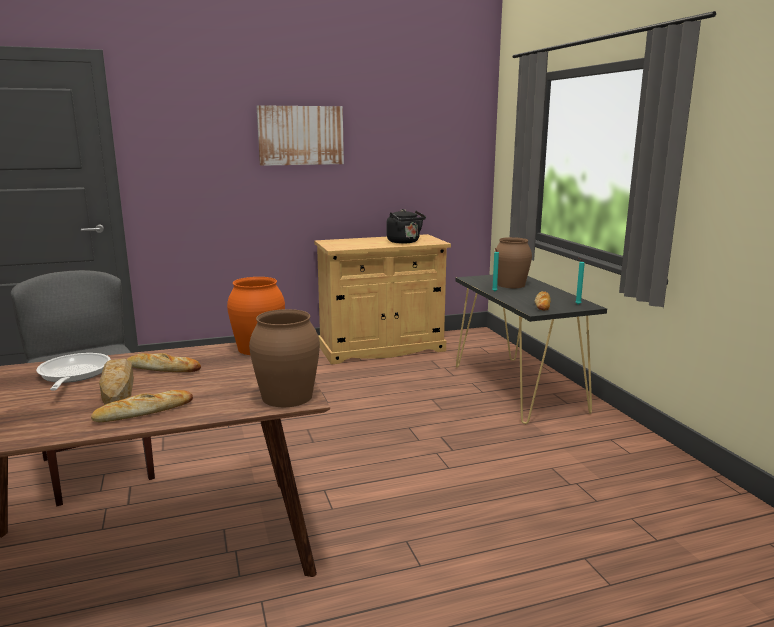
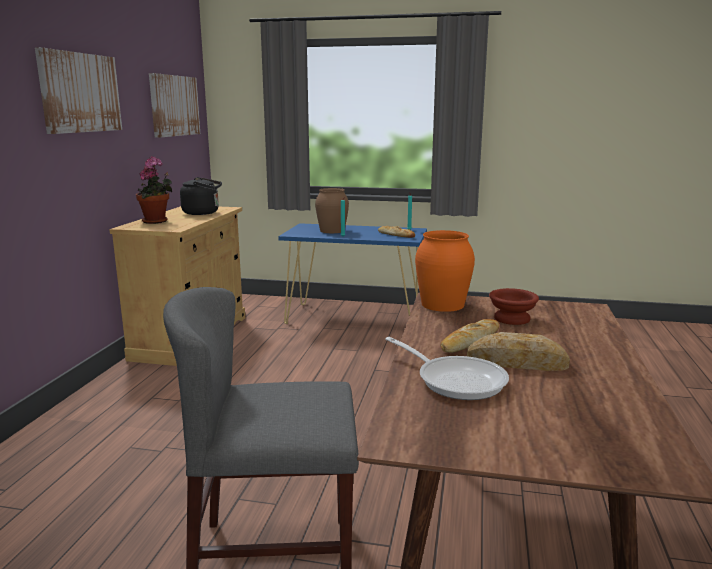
camera: 60 degrees left, 0 degrees up
frying pan [36,353,111,391] -> frying pan turned 150 degrees counterclockwise [385,337,509,400]
bread [91,390,193,422] -> none
brown vase [249,309,320,407] -> none
black console table [456,275,607,424] -> blue console table [278,223,427,324]
none -> potted plant [136,156,172,224]
none -> picture [149,73,200,138]
none -> brown bowl [489,288,539,325]

